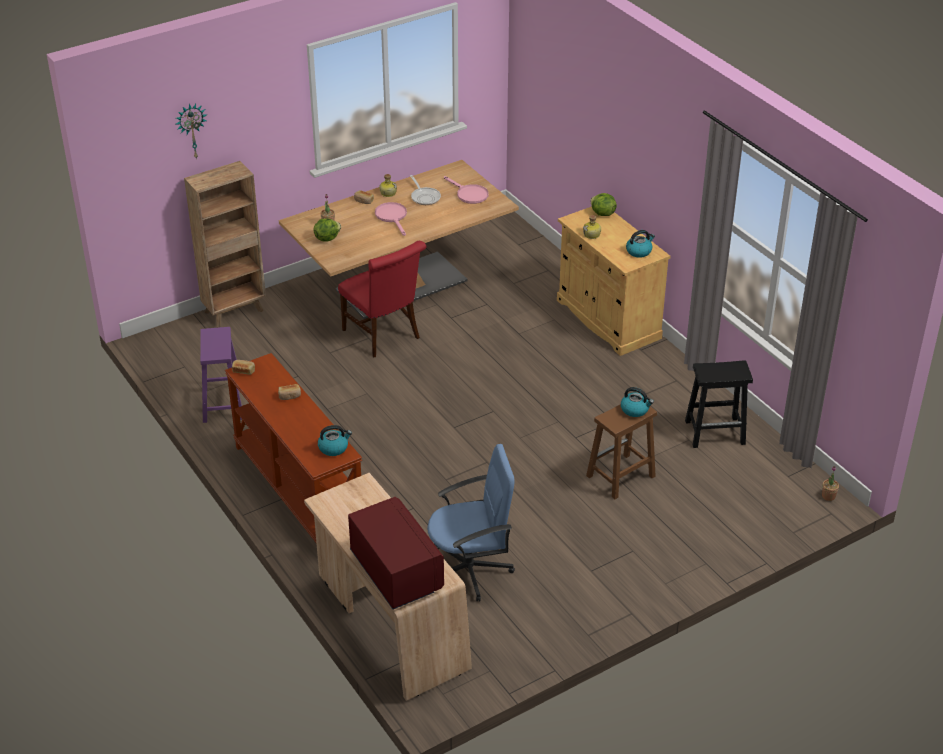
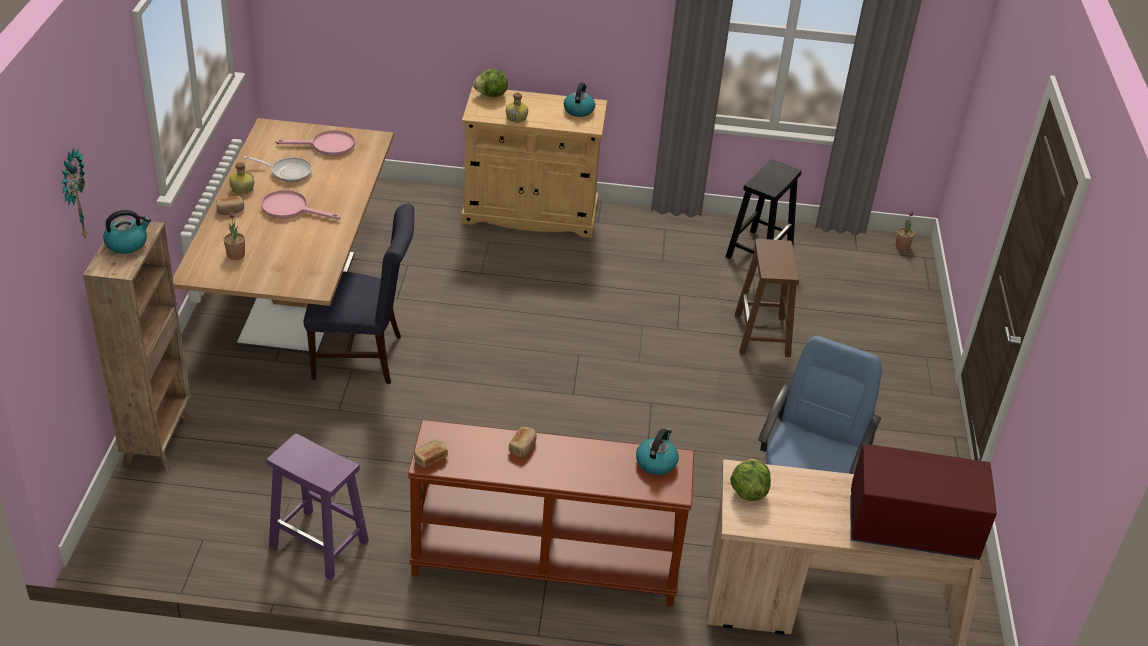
camera: 55 degrees left, 0 degrees up
lettuce [313,218,341,242] -> lettuce moved to [730,459,771,501]
red chair [338,241,427,358] -> blue chair [303,204,414,385]
kettle [621,387,654,417] -> kettle moved to [103,210,151,254]

